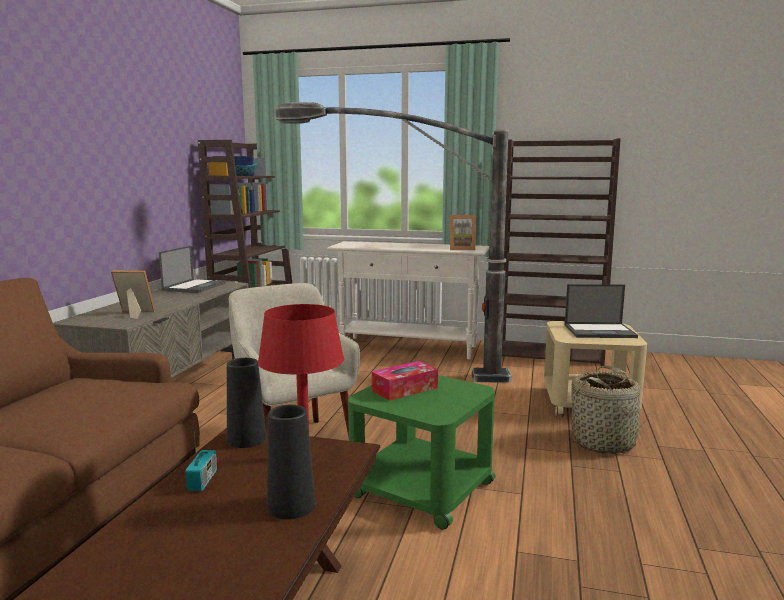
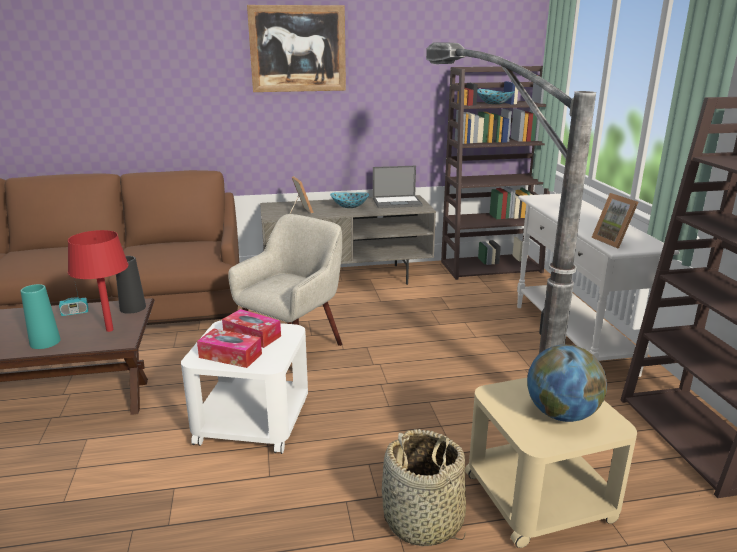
camera: 65 degrees right, 10 degrees up
black vase [267,405,315,519] -> turquoise vase [20,284,61,349]
green side table [348,375,496,530] -> white side table [181,320,308,454]
laptop [565,284,638,338] -> globe [527,345,607,422]
none -> tissue box [197,329,262,368]
none -> picture [247,5,346,92]
none -> bowl [330,192,369,208]

